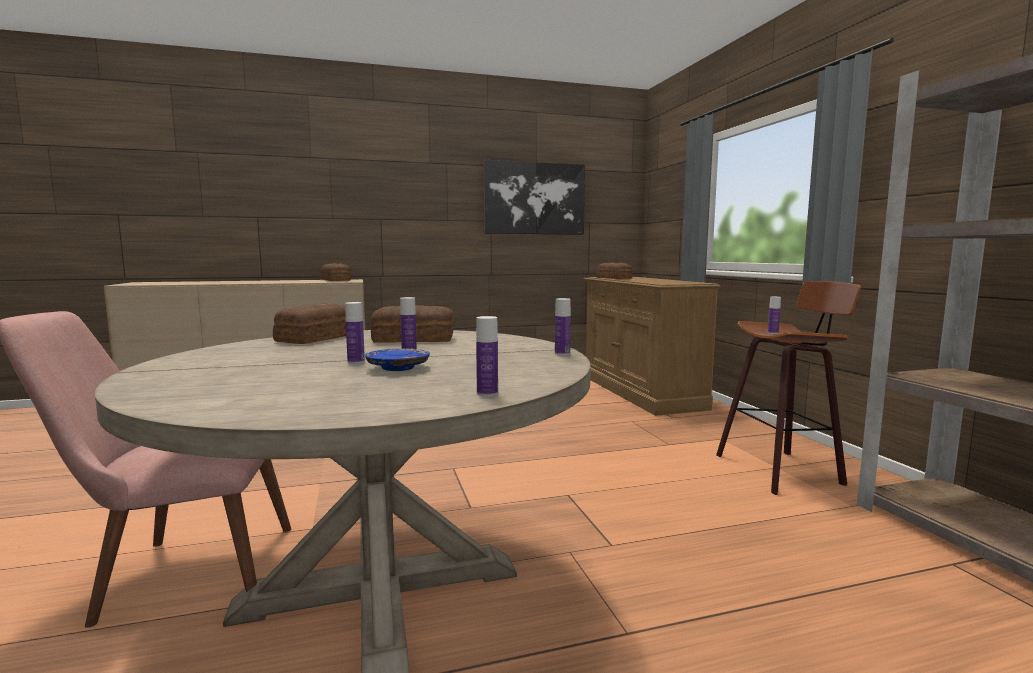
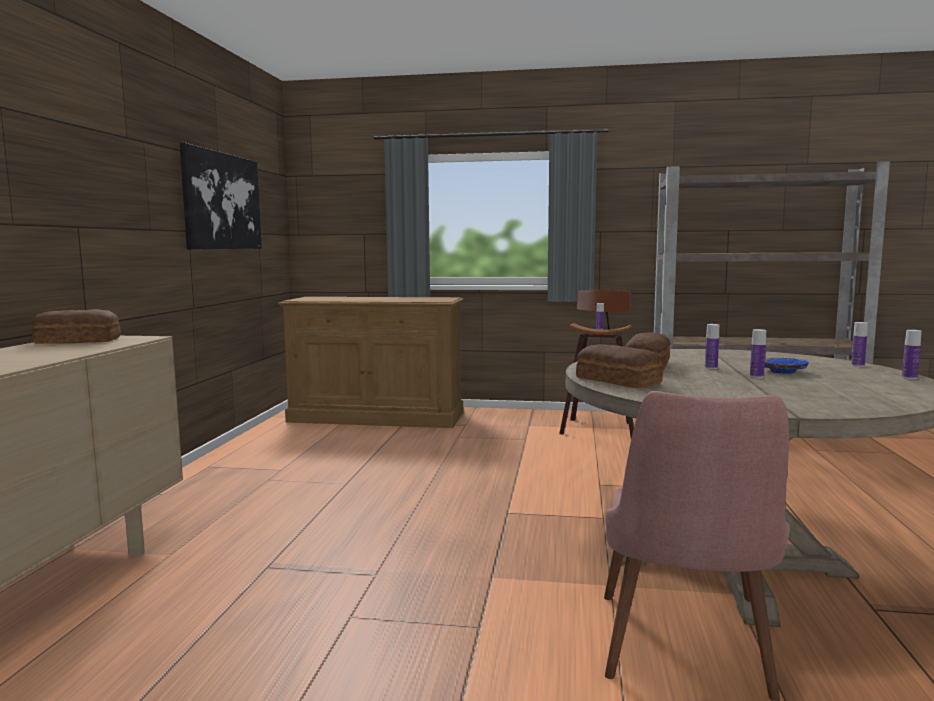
camera: 65 degrees left, 0 degrees up
bottle [555,298,571,355] -> bottle moved to [902,330,922,379]
bread [596,263,632,279] -> none

